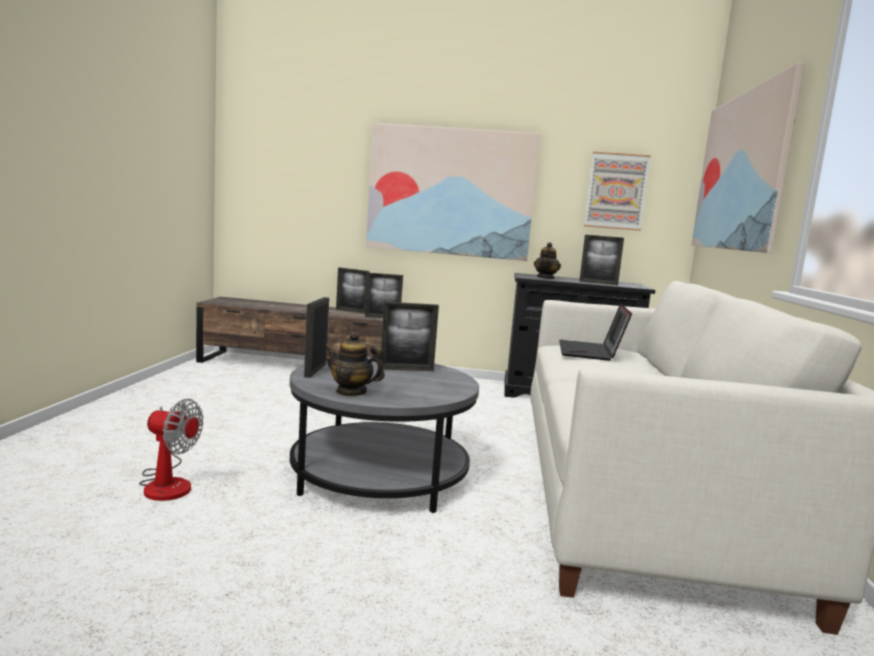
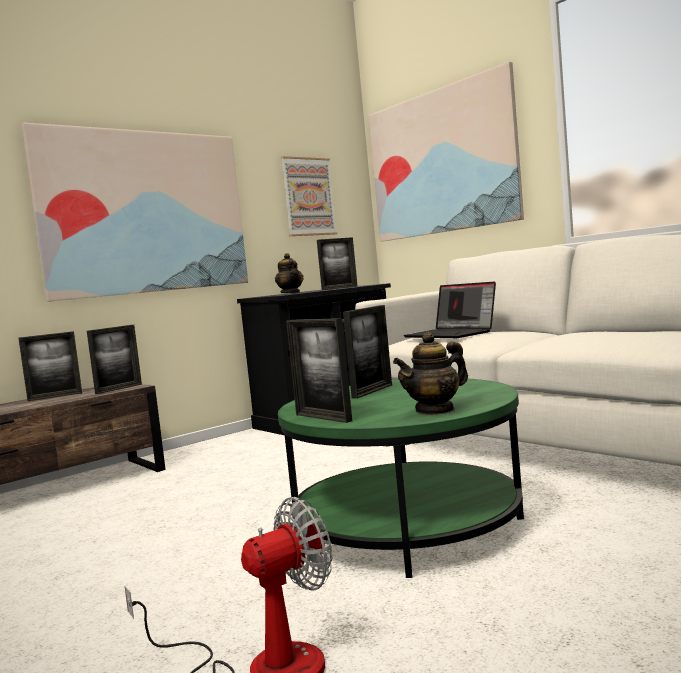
camera: 45 degrees left, 5 degrees down
grey coffee table [290,357,479,513] -> green coffee table [278,379,524,578]

